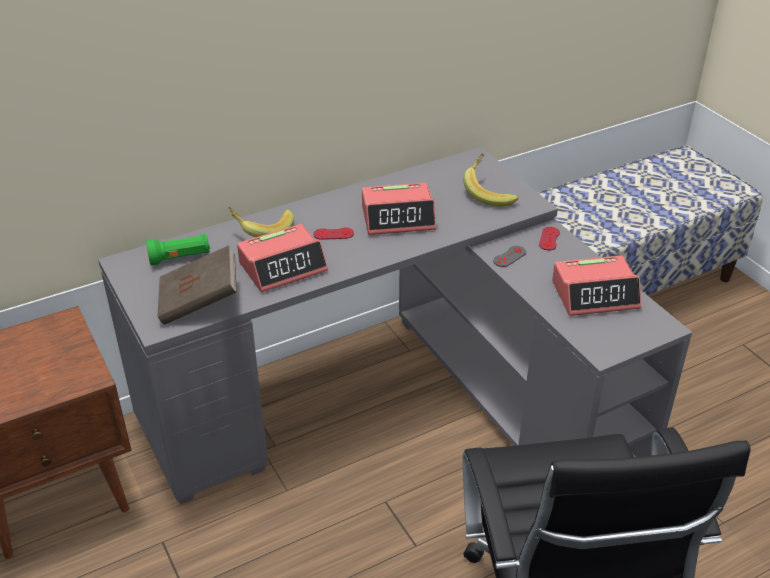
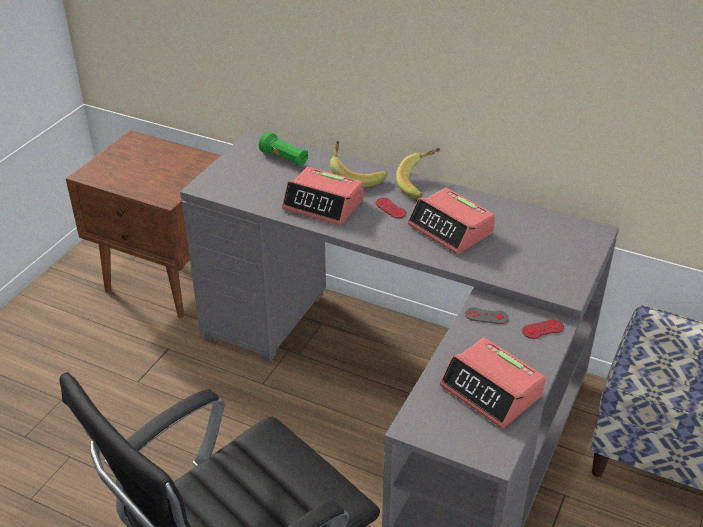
camera: 55 degrees right, 0 degrees up
brown book [157,245,237,325] -> none
banana [463,153,519,207] -> banana moved to [396,148,440,199]

